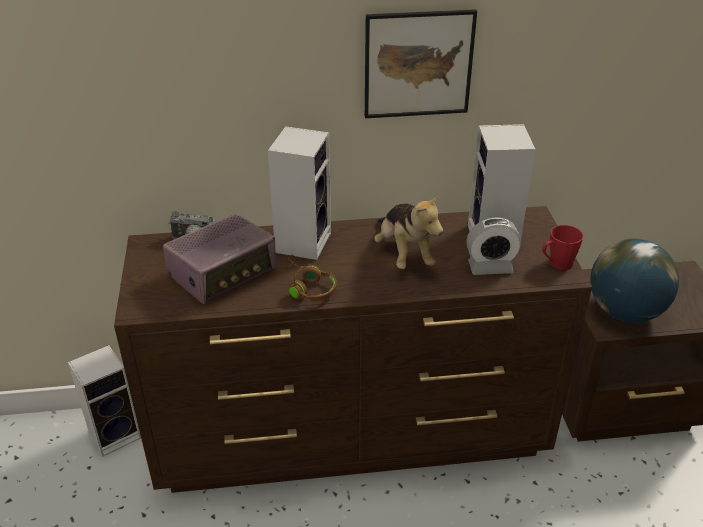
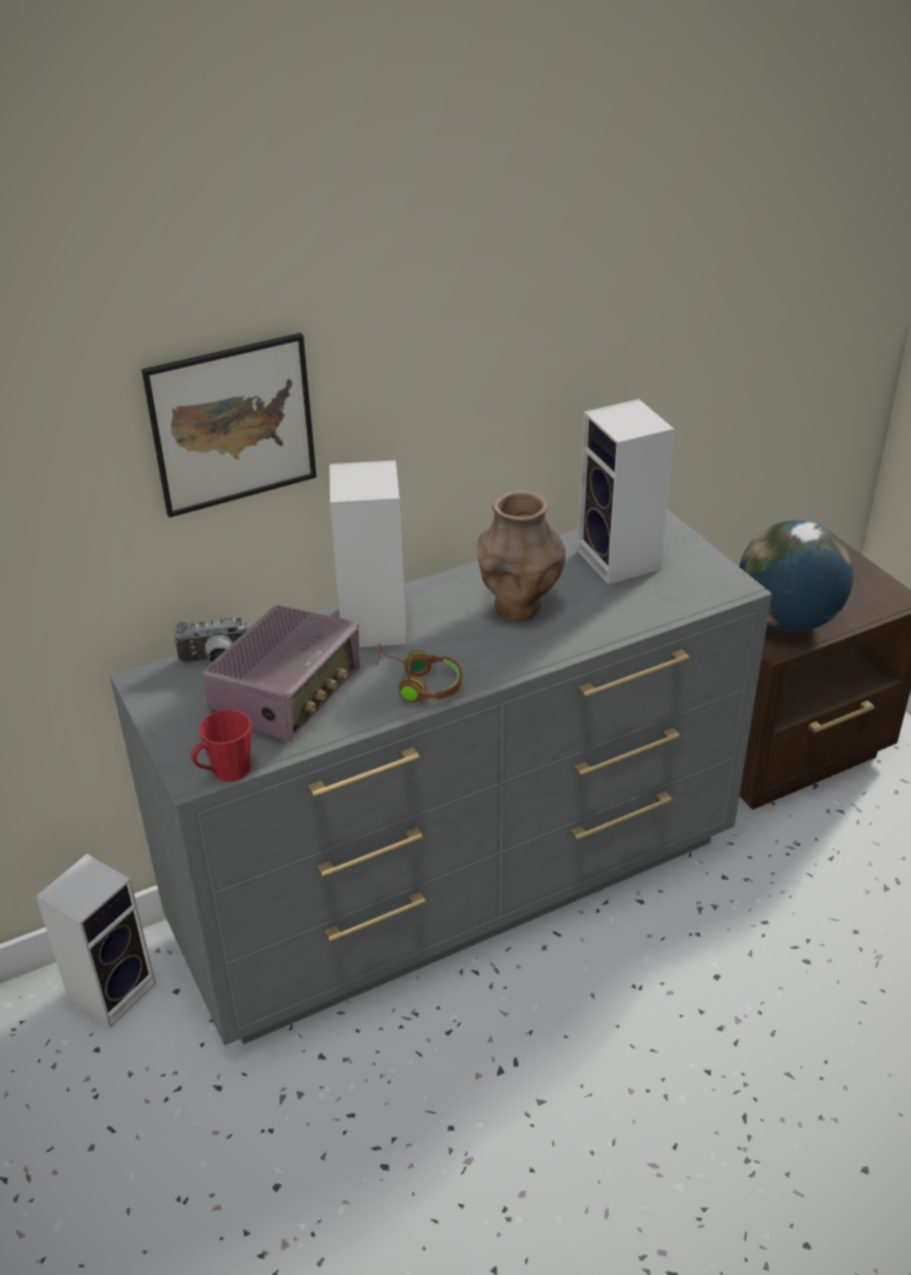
camera: 20 degrees left, 0 degrees up
brown dresser [114,206,592,493] -> grey dresser [110,509,772,1045]
picture [365,9,477,118] -> picture moved to [142,333,317,518]
plush toy [374,194,443,269] -> brown vase [477,490,566,621]
alarm clock [467,217,521,275] -> none
red mug [542,225,584,270] -> red mug moved to [191,710,252,782]

